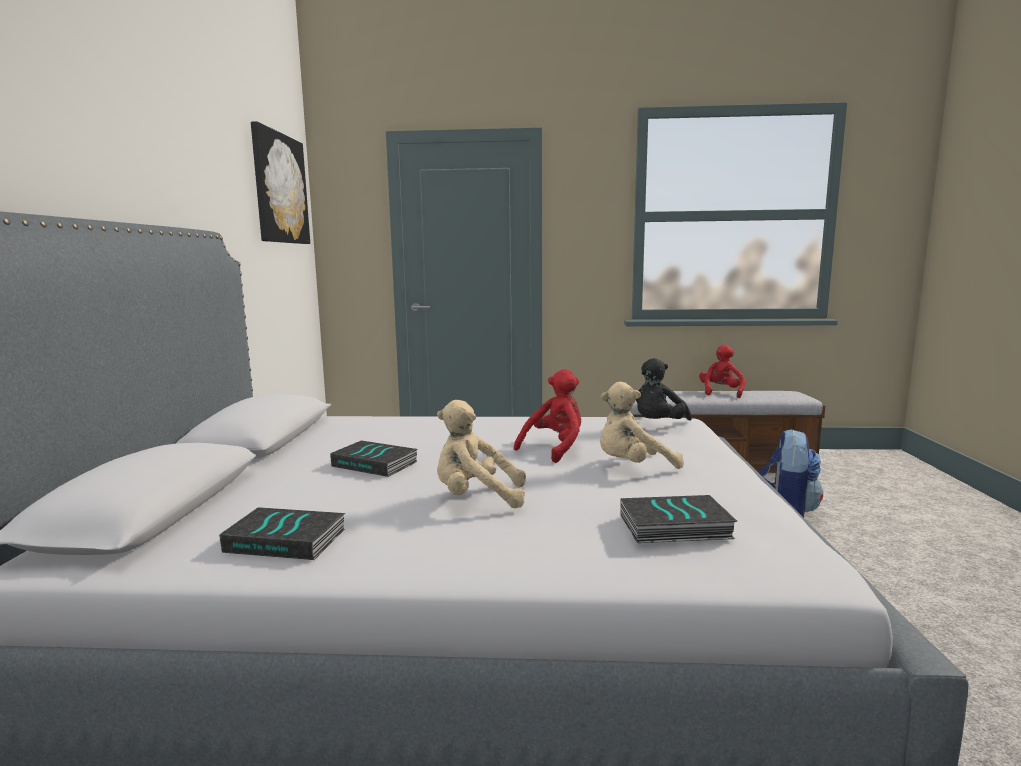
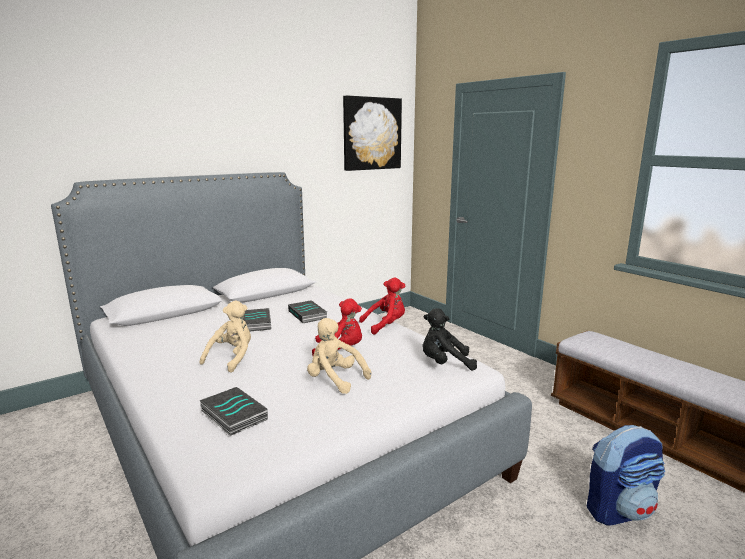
camera: 50 degrees right, 5 degrees up
book [219,507,345,560] -> book moved to [288,300,327,323]
beige plush toy [437,400,526,508] -> beige plush toy turned 60 degrees clockwise [200,300,251,373]
red plush toy [699,345,745,398] -> red plush toy moved to [359,278,405,335]

